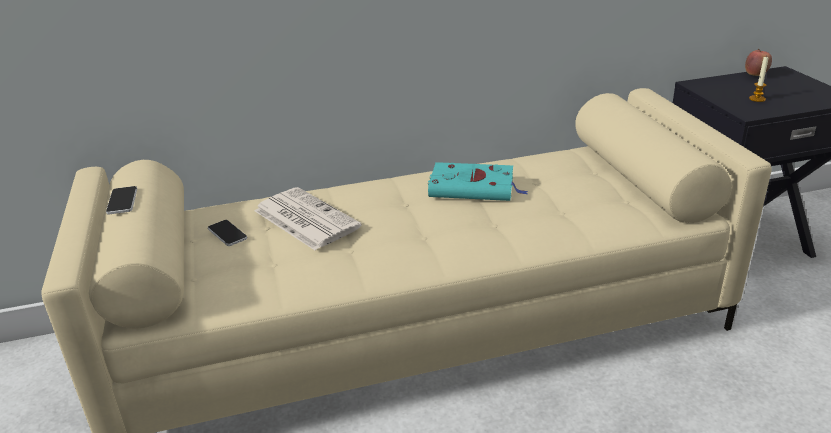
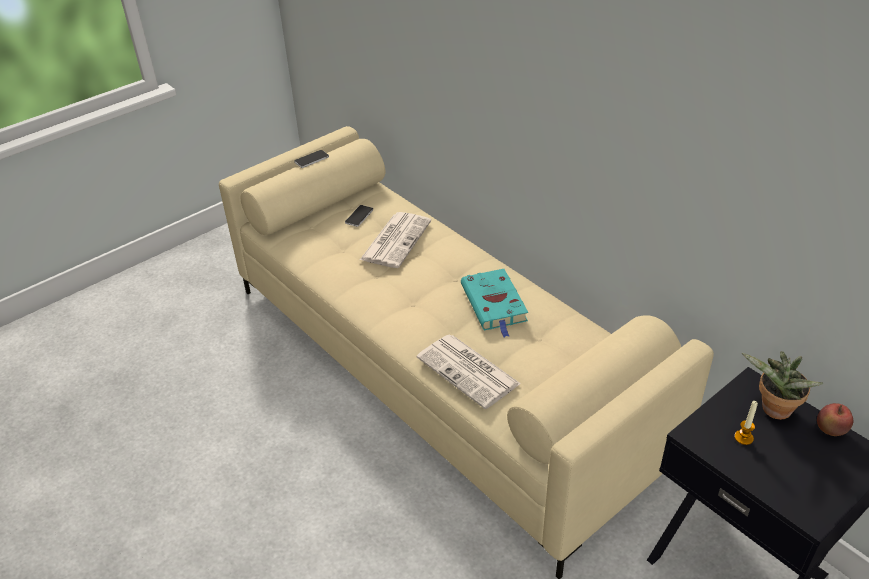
camera: 65 degrees right, 10 degrees up
none -> newspaper [417,335,521,409]
none -> potted plant [742,351,824,420]

